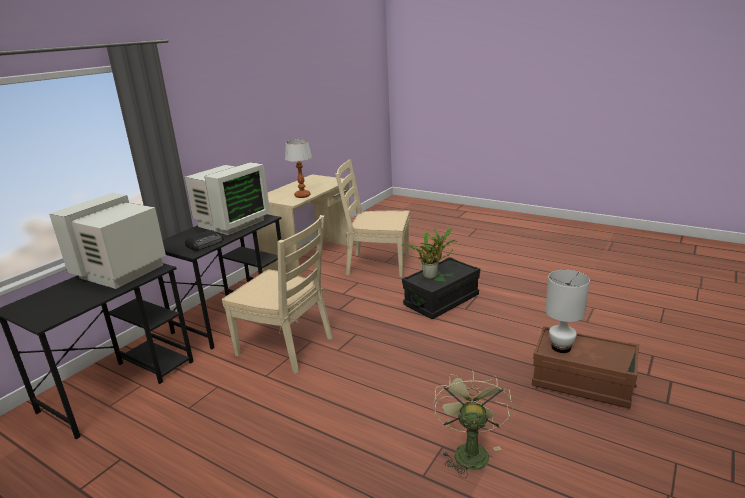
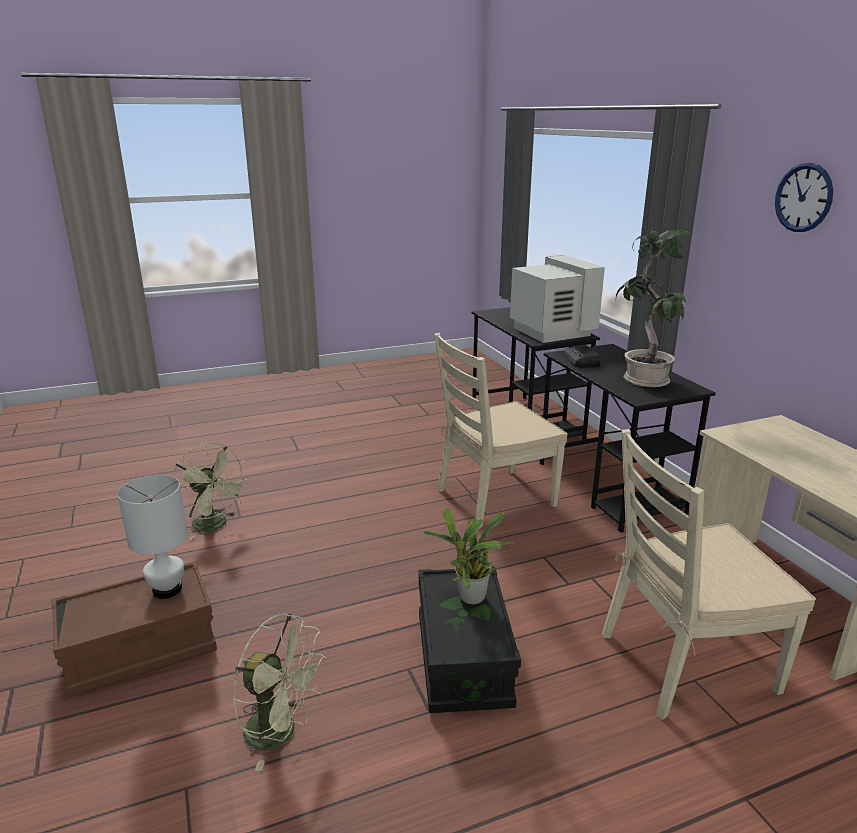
camera: 125 degrees right, 0 degrees up
monitor [185,162,270,235] -> potted plant [616,229,693,387]
table lamp [285,139,312,198] -> none
beige chair [335,159,409,277] -> beige chair turned 150 degrees counterclockwise [602,429,816,720]
none -> green fan [233,613,326,771]
none -> wall clock [775,163,833,232]

